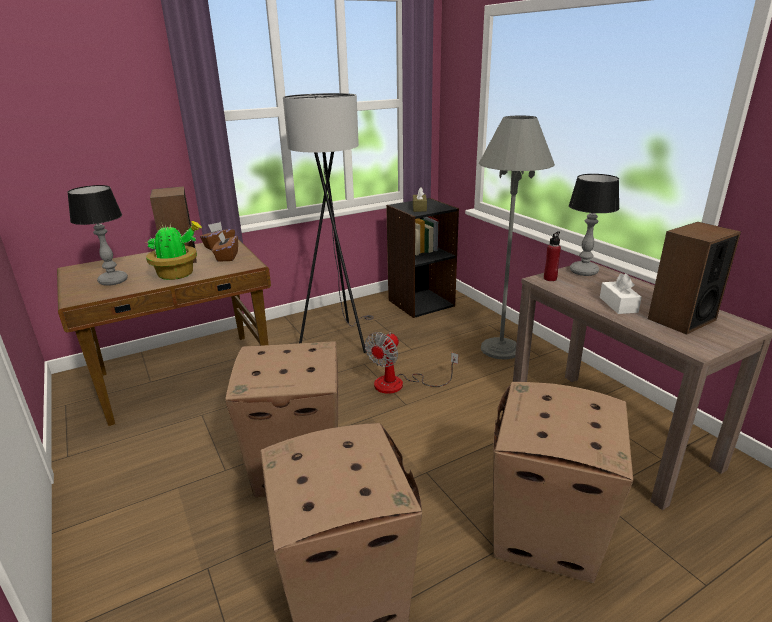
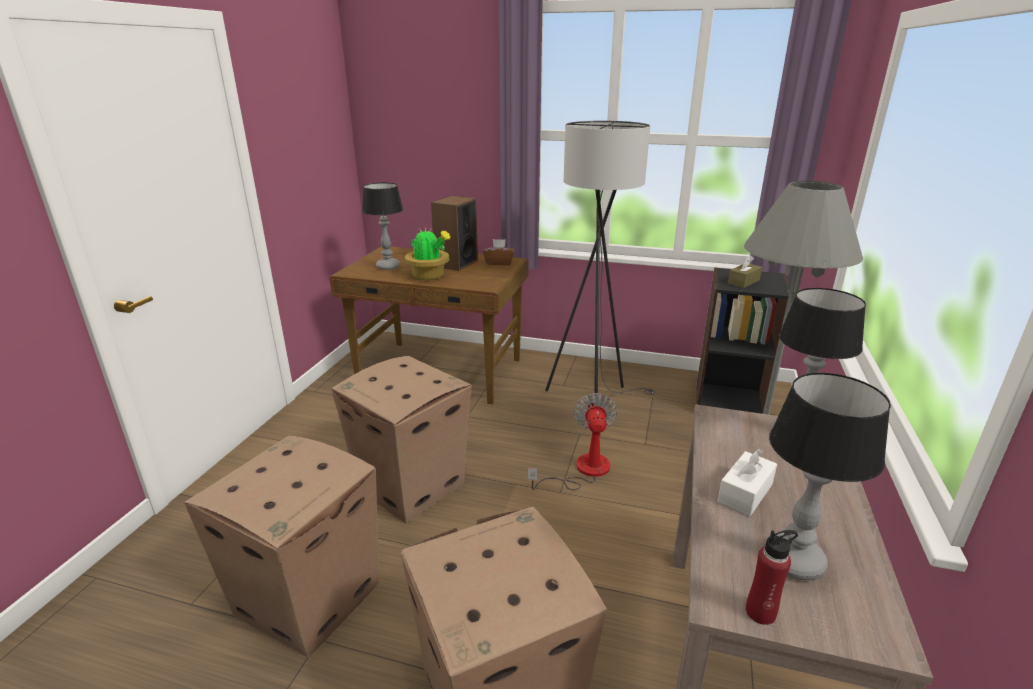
camera: 45 degrees right, 0 degrees up
brown tissue box [212,232,238,262] -> none
fan [365,332,459,394] -> fan turned 105 degrees clockwise [528,393,617,490]
red bottle [544,231,561,281] -> red bottle moved to [746,530,798,625]
speaker [648,222,741,335] -> table lamp [765,373,891,580]

